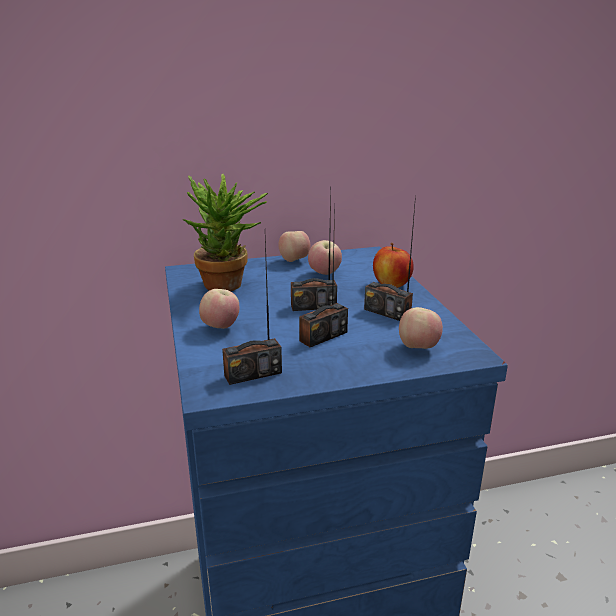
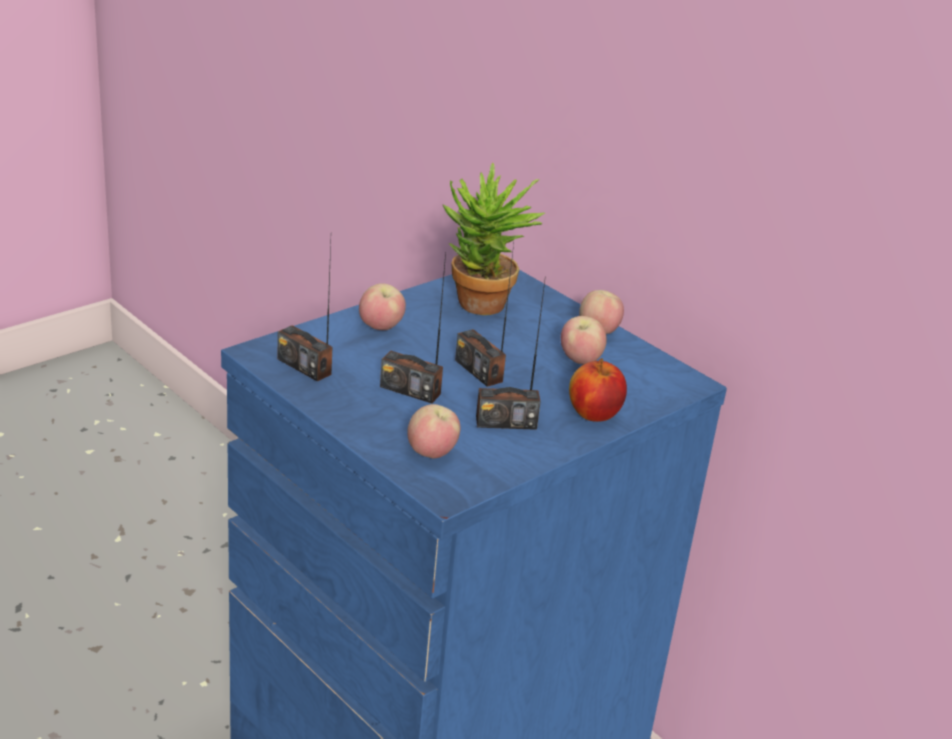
camera: 60 degrees right, 5 degrees up
radio [364,195,416,321] -> radio turned 105 degrees counterclockwise [476,281,545,430]

